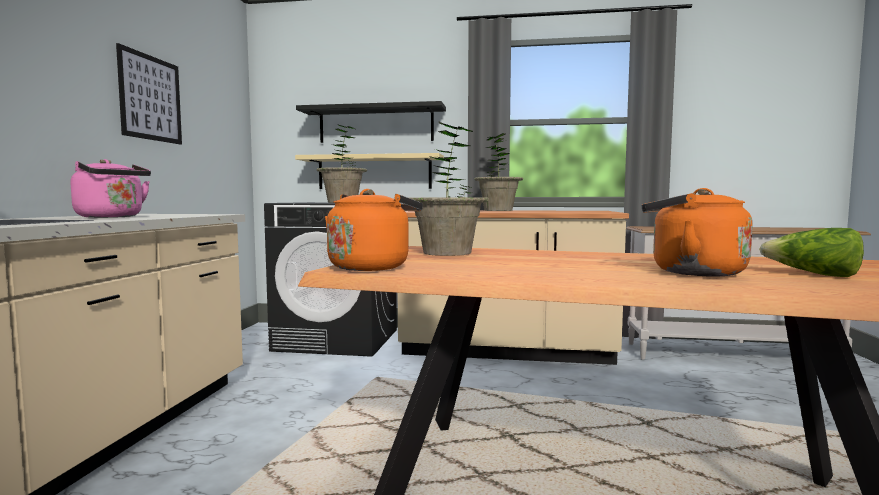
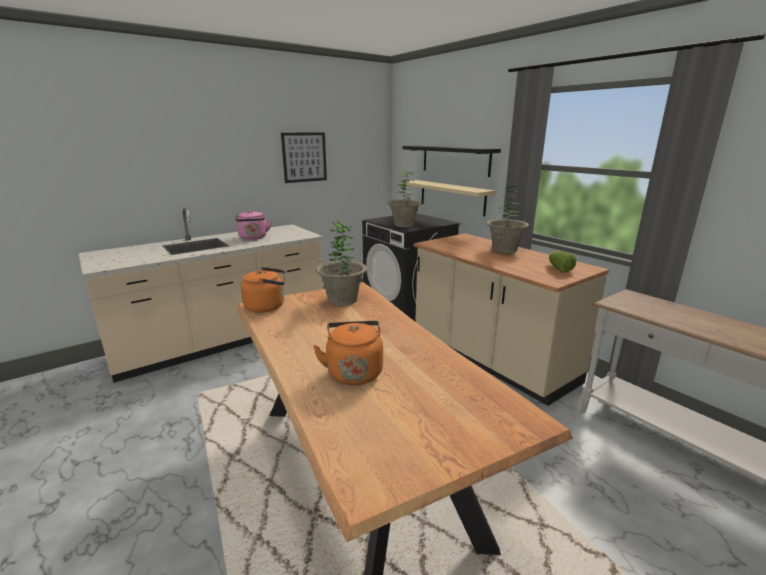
camera: 45 degrees right, 15 degrees up
lettuce [759,228,864,277] -> lettuce moved to [549,251,576,272]

